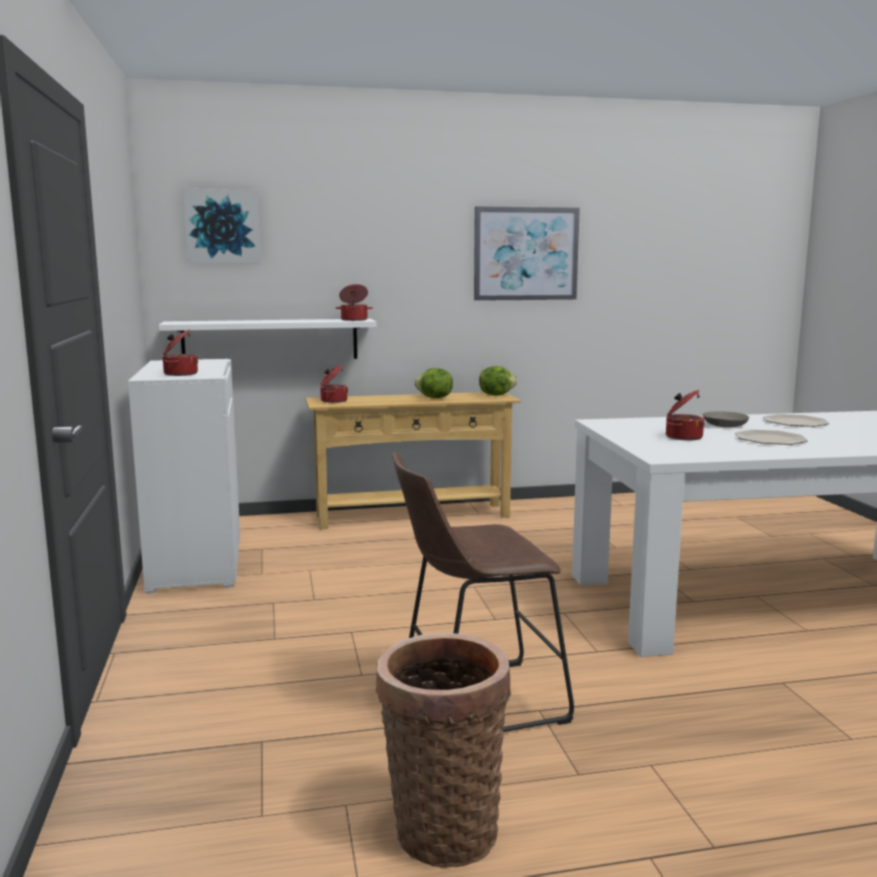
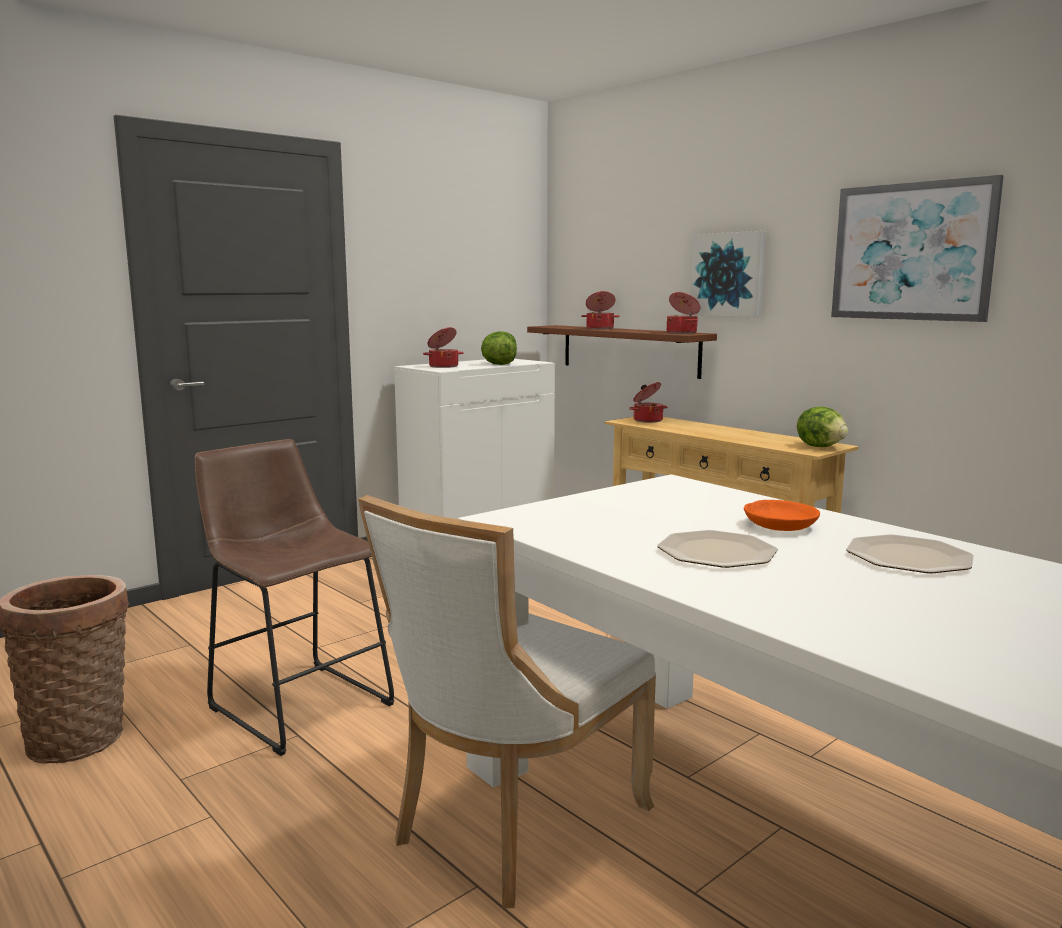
camera: 60 degrees right, 0 degrees up
white shelf [159,319,377,359] -> brown shelf [527,325,717,379]
picture [183,189,261,263] -> picture moved to [690,231,766,317]
lettuce [415,368,453,398] -> lettuce moved to [481,331,517,365]
cooking pot [666,390,705,440] -> cooking pot moved to [581,291,620,329]
grey bowl [703,412,749,427] -> orange bowl [744,500,820,531]
none -> white chair [358,495,656,908]

